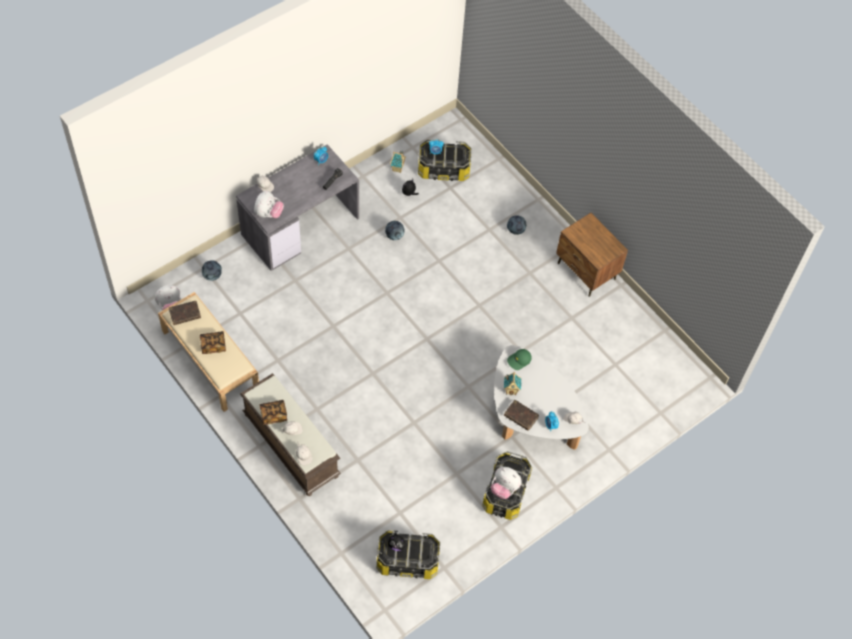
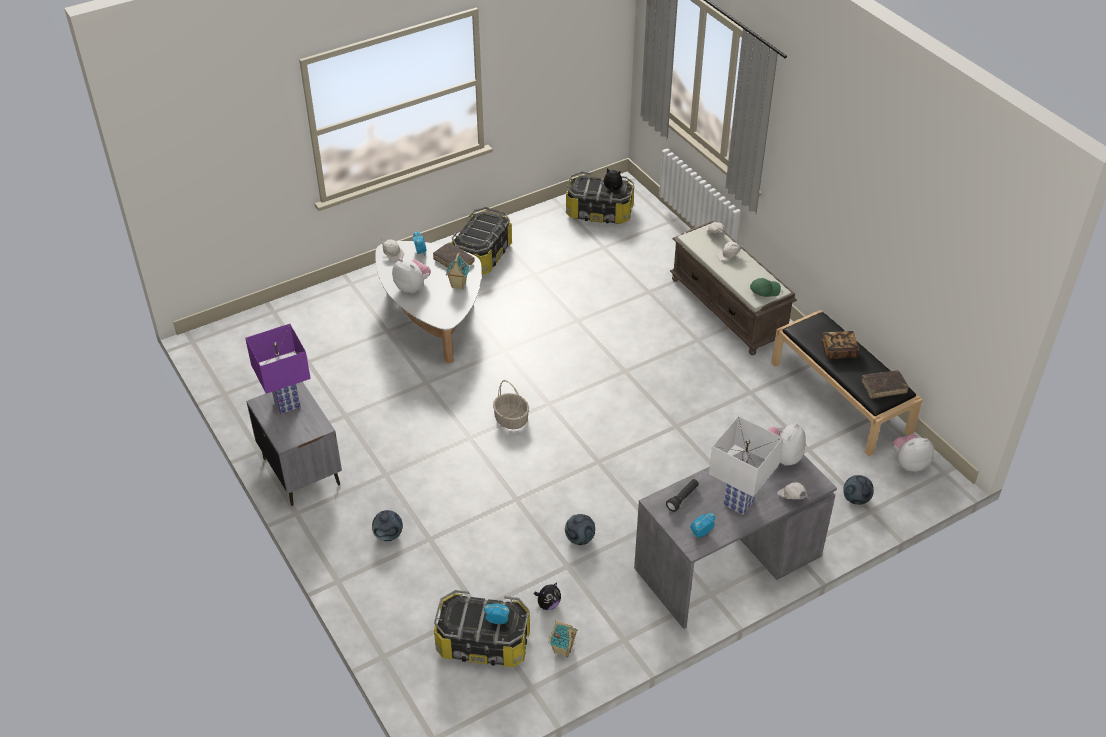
camera: 170 degrees left, 15 degrees down
beige bench [158,292,259,412] -> black bench [771,310,923,456]
book [259,400,287,425] -> none
plush toy [491,467,522,499] -> plush toy moved to [392,258,431,294]
green cap [507,349,532,370] -> green cap moved to [750,278,781,297]
brown nightstand [556,213,628,297] -> grey nightstand [246,382,342,506]
none -> purple table lamp [245,324,311,414]
none -> basket [493,380,529,429]
none -> white table lamp [709,416,783,515]

